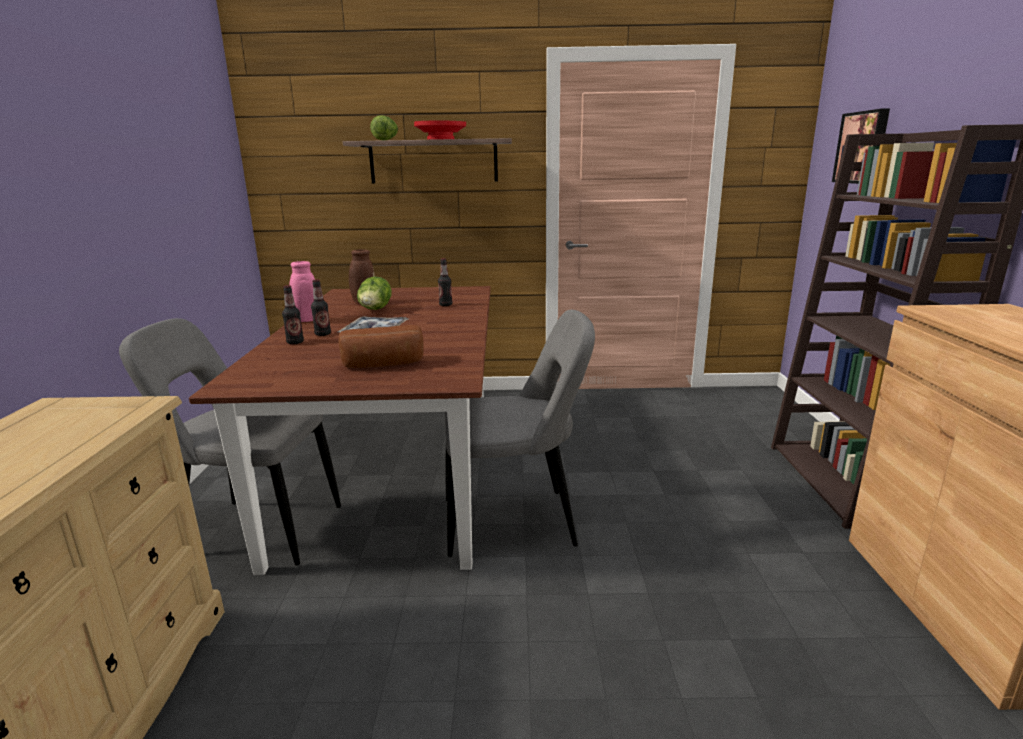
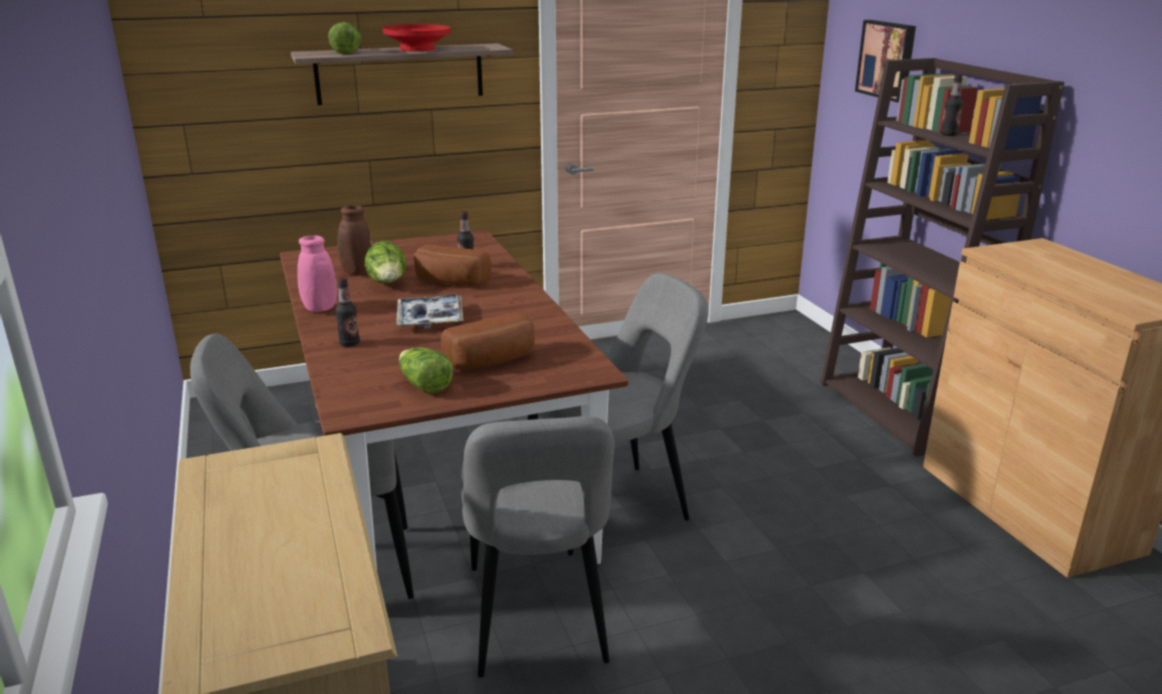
camera: 20 degrees left, 5 degrees up
bottle [311,279,331,336] -> bottle moved to [940,74,963,136]
none -> lettuce [399,348,453,394]
none -> bread [414,244,491,286]
none -> grey chair [461,416,614,678]

